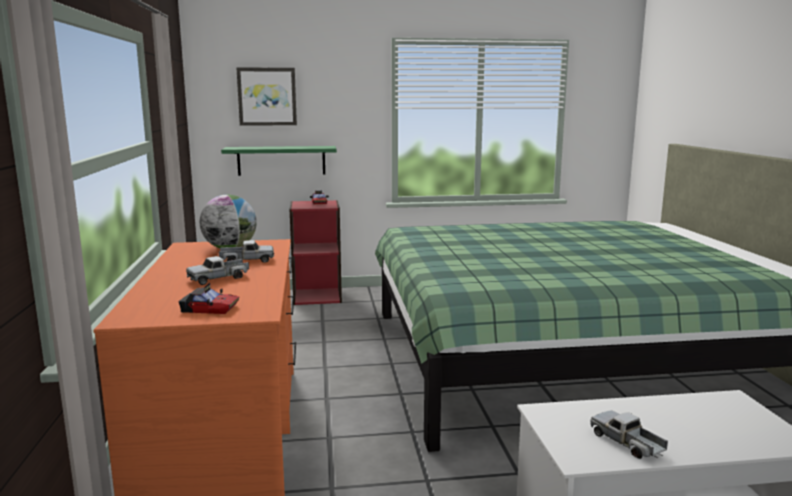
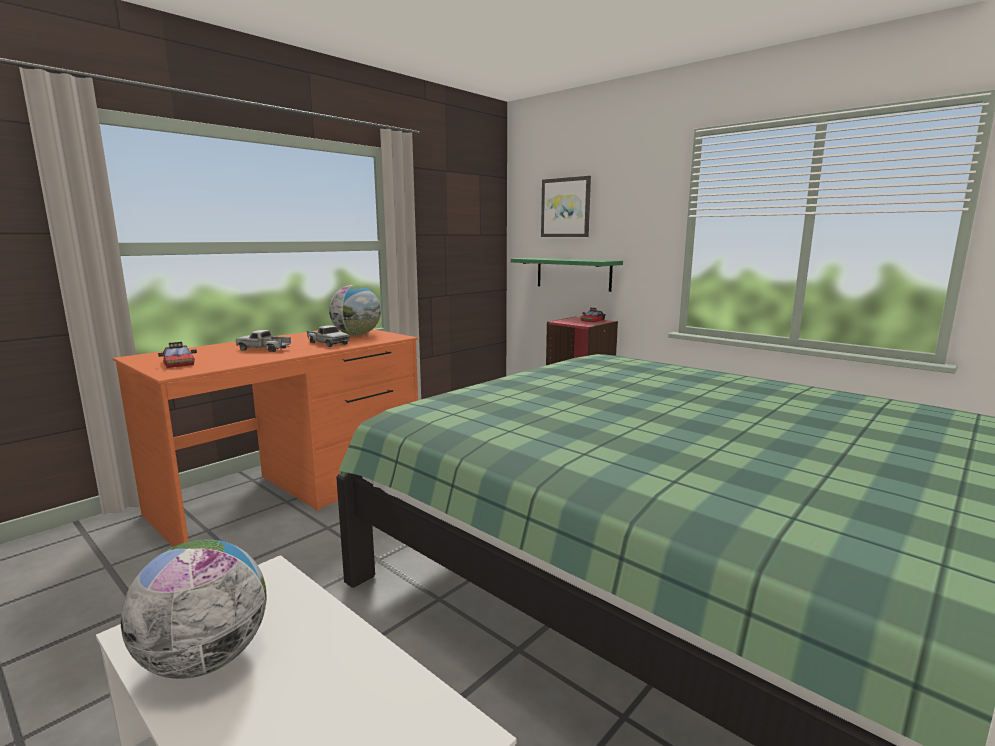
camera: 50 degrees right, 0 degrees up
toy truck [590,410,668,459] -> globe [121,540,266,679]

